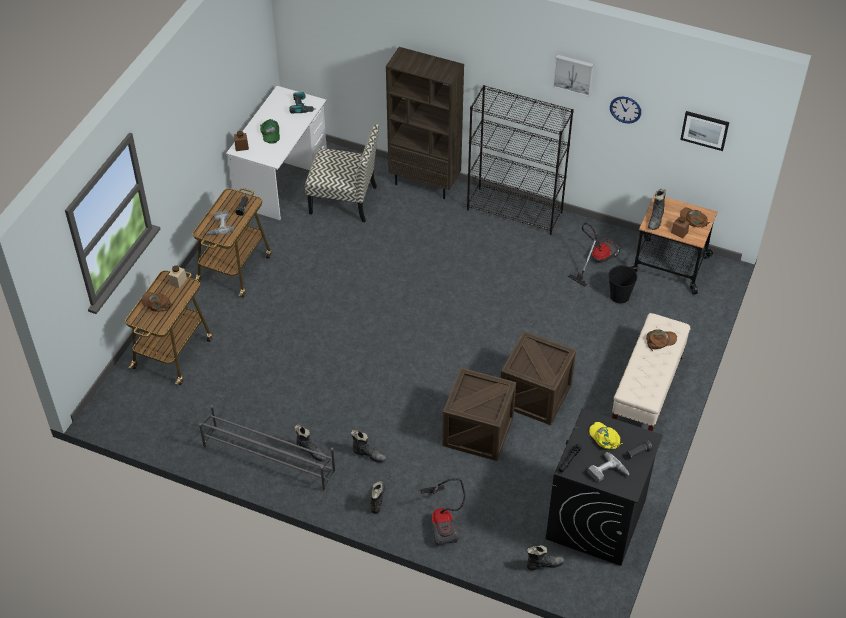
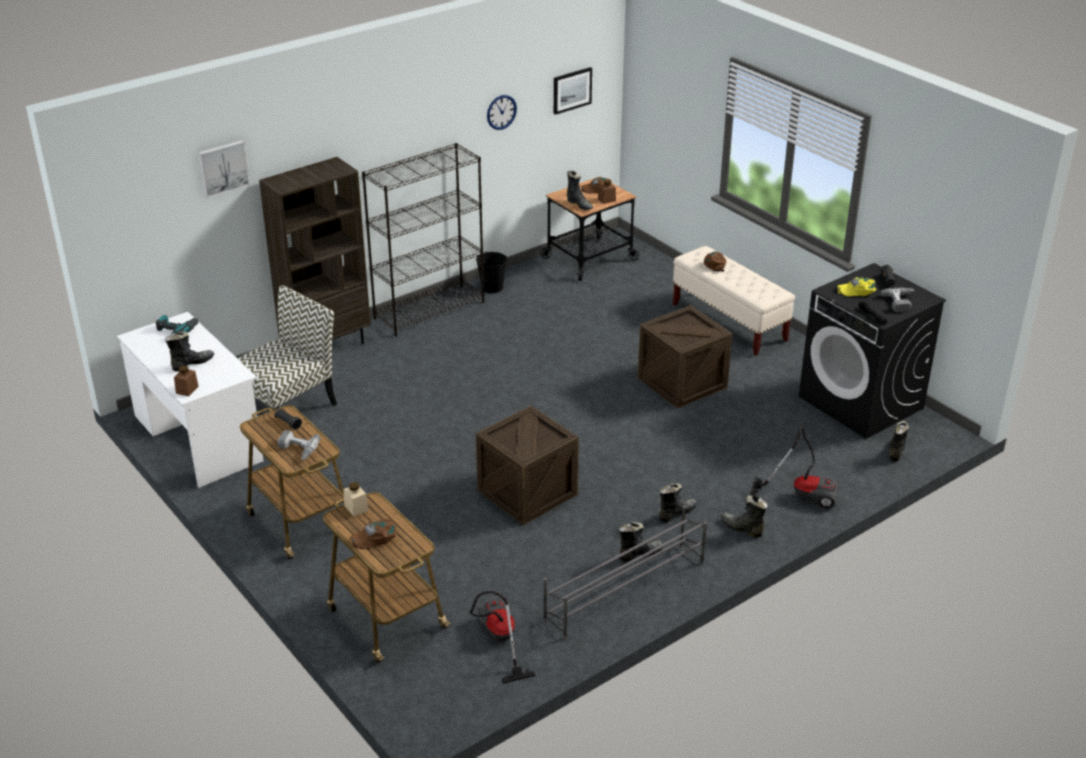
camera: 60 degrees left, 15 degrees down
green cap [260,119,280,143] -> black boot [165,332,214,372]
crate [442,368,516,461] -> crate moved to [476,406,579,525]
picture [553,55,594,97] -> picture moved to [198,140,250,198]
vacuum cleaner [568,223,621,287] -> vacuum cleaner moved to [469,591,536,684]
black bucket [609,265,637,304] -> black bucket moved to [476,251,507,293]

